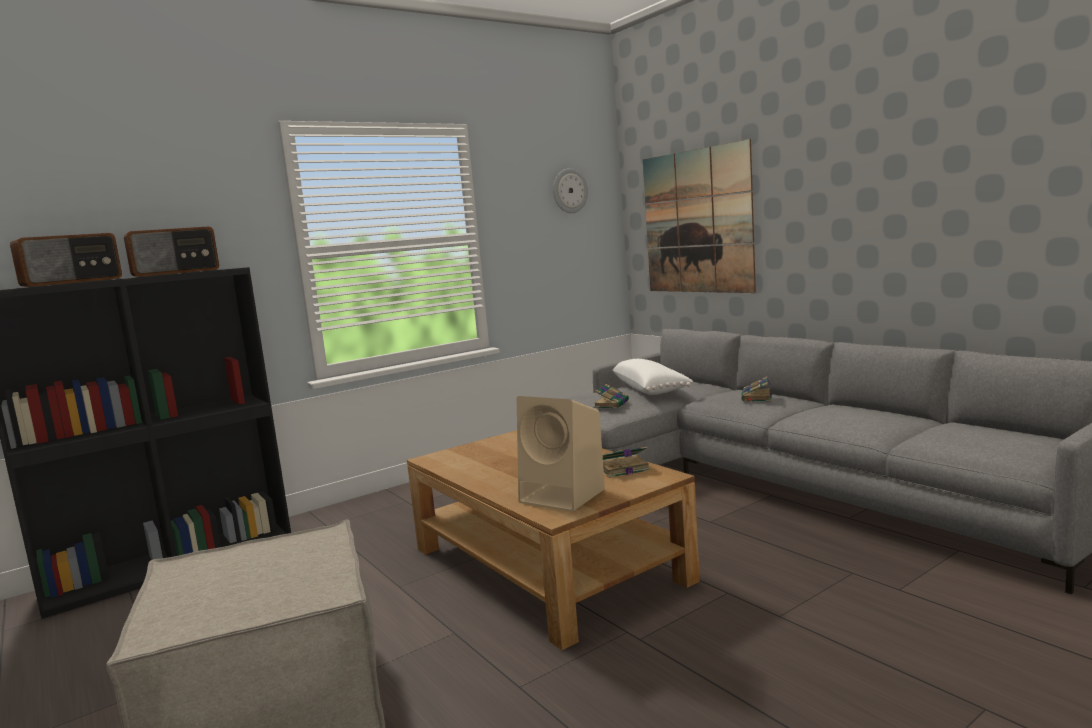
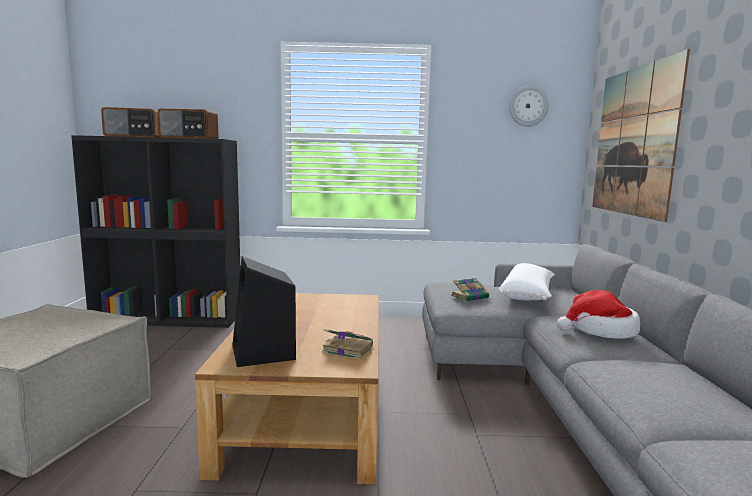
camera: 35 degrees right, 0 degrees up
beige speaker [517,396,605,512] -> black speaker [233,256,296,367]
book [741,376,772,402] -> hat [557,290,640,339]

